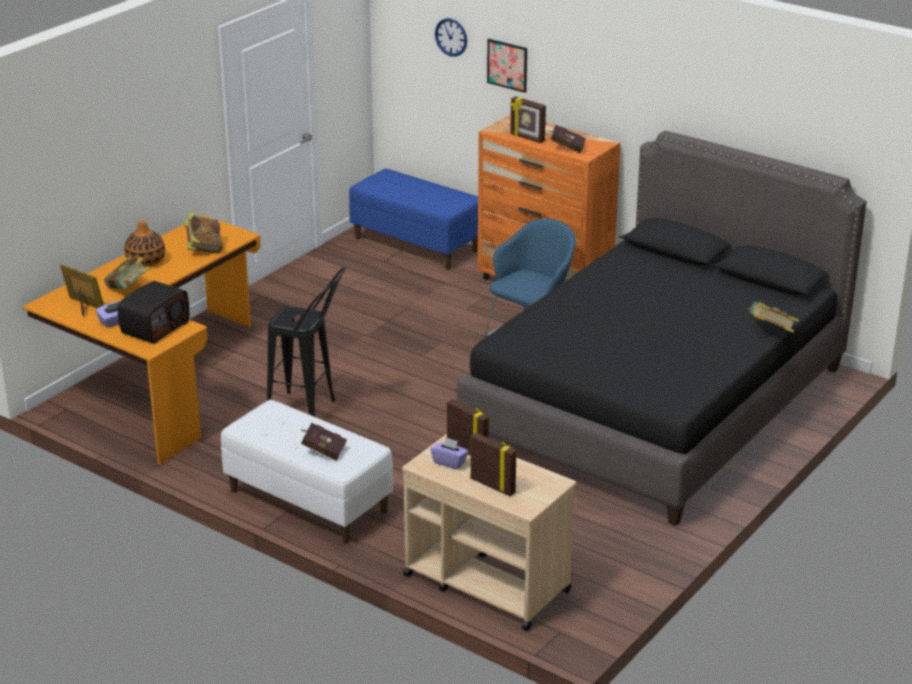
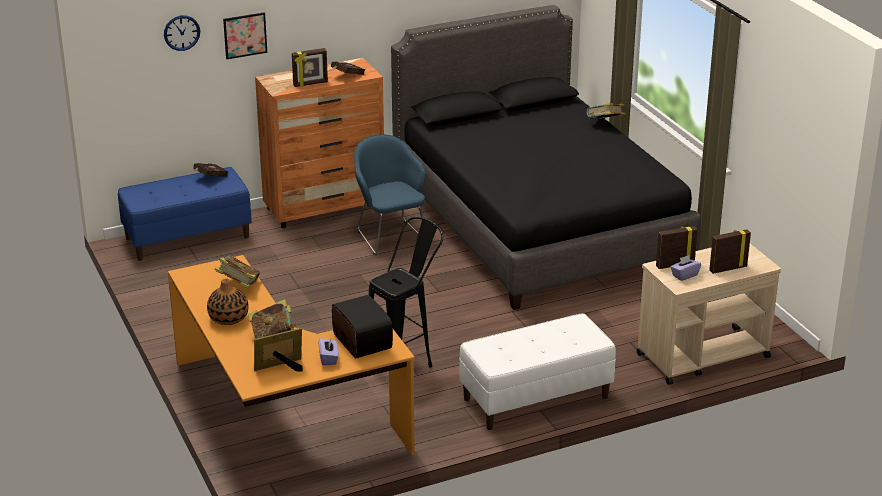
camera: 60 degrees left, 0 degrees up
red book [300,423,347,461] -> red book moved to [193,163,229,177]

